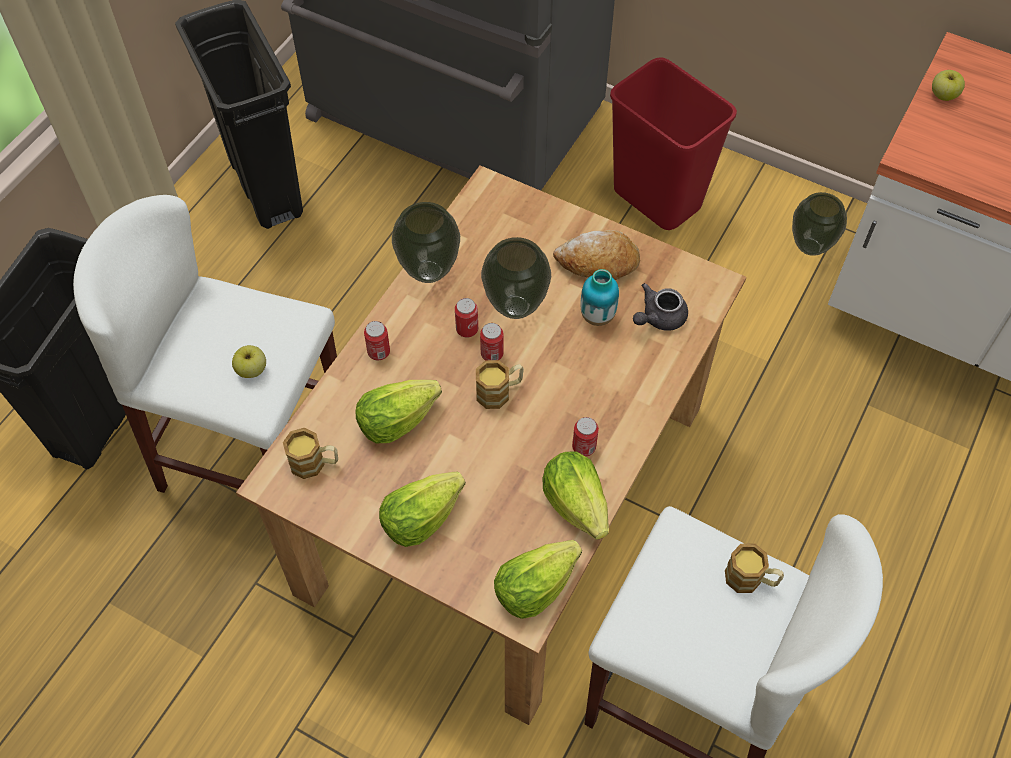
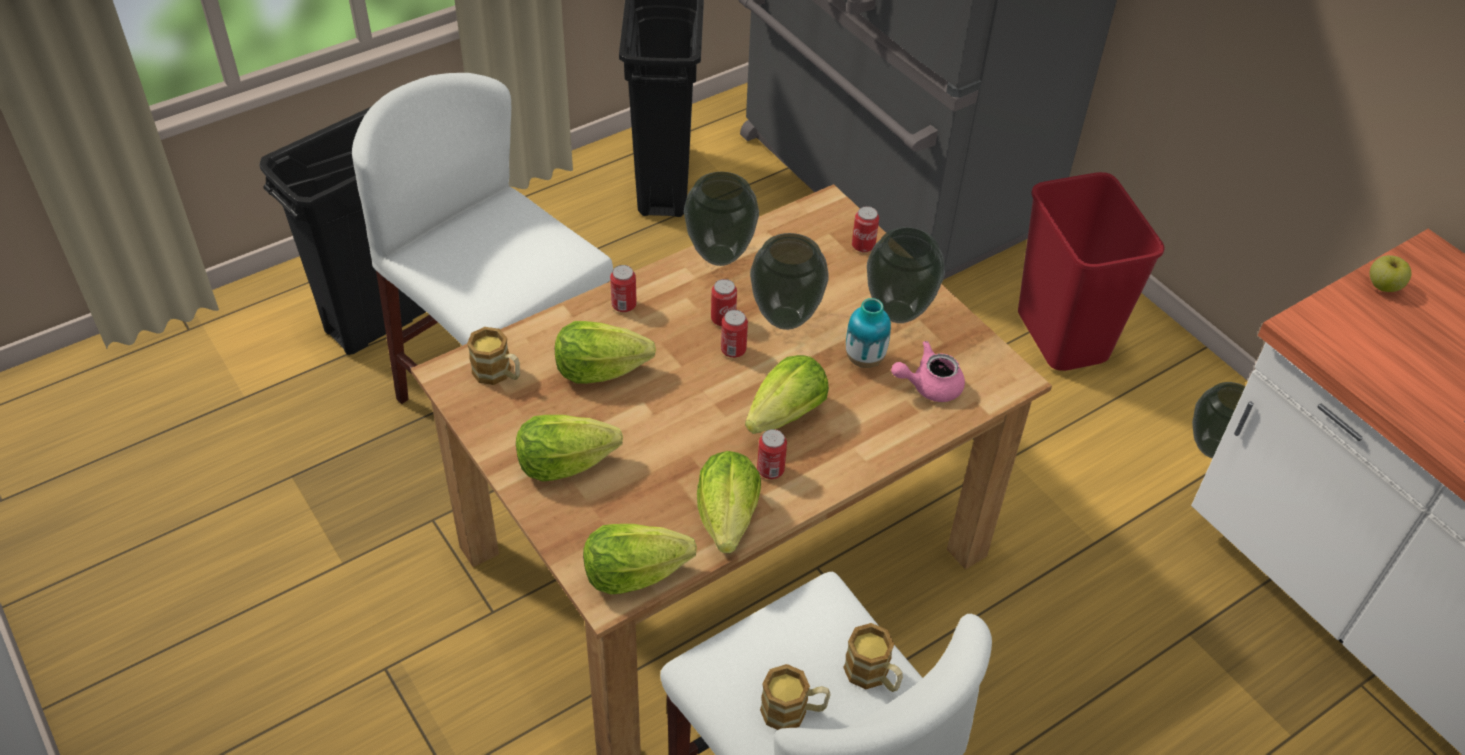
camera: 25 degrees right, 10 degrees down
apple [232,345,266,378] -> none
mug [476,360,524,409] -> mug moved to [760,664,831,730]
bread [553,230,640,280] -> vase [867,227,945,323]
grey teapot [633,283,688,331] -> pink teapot [891,341,965,402]
none -> lettuce [745,355,829,434]
none -> can [852,206,879,252]

